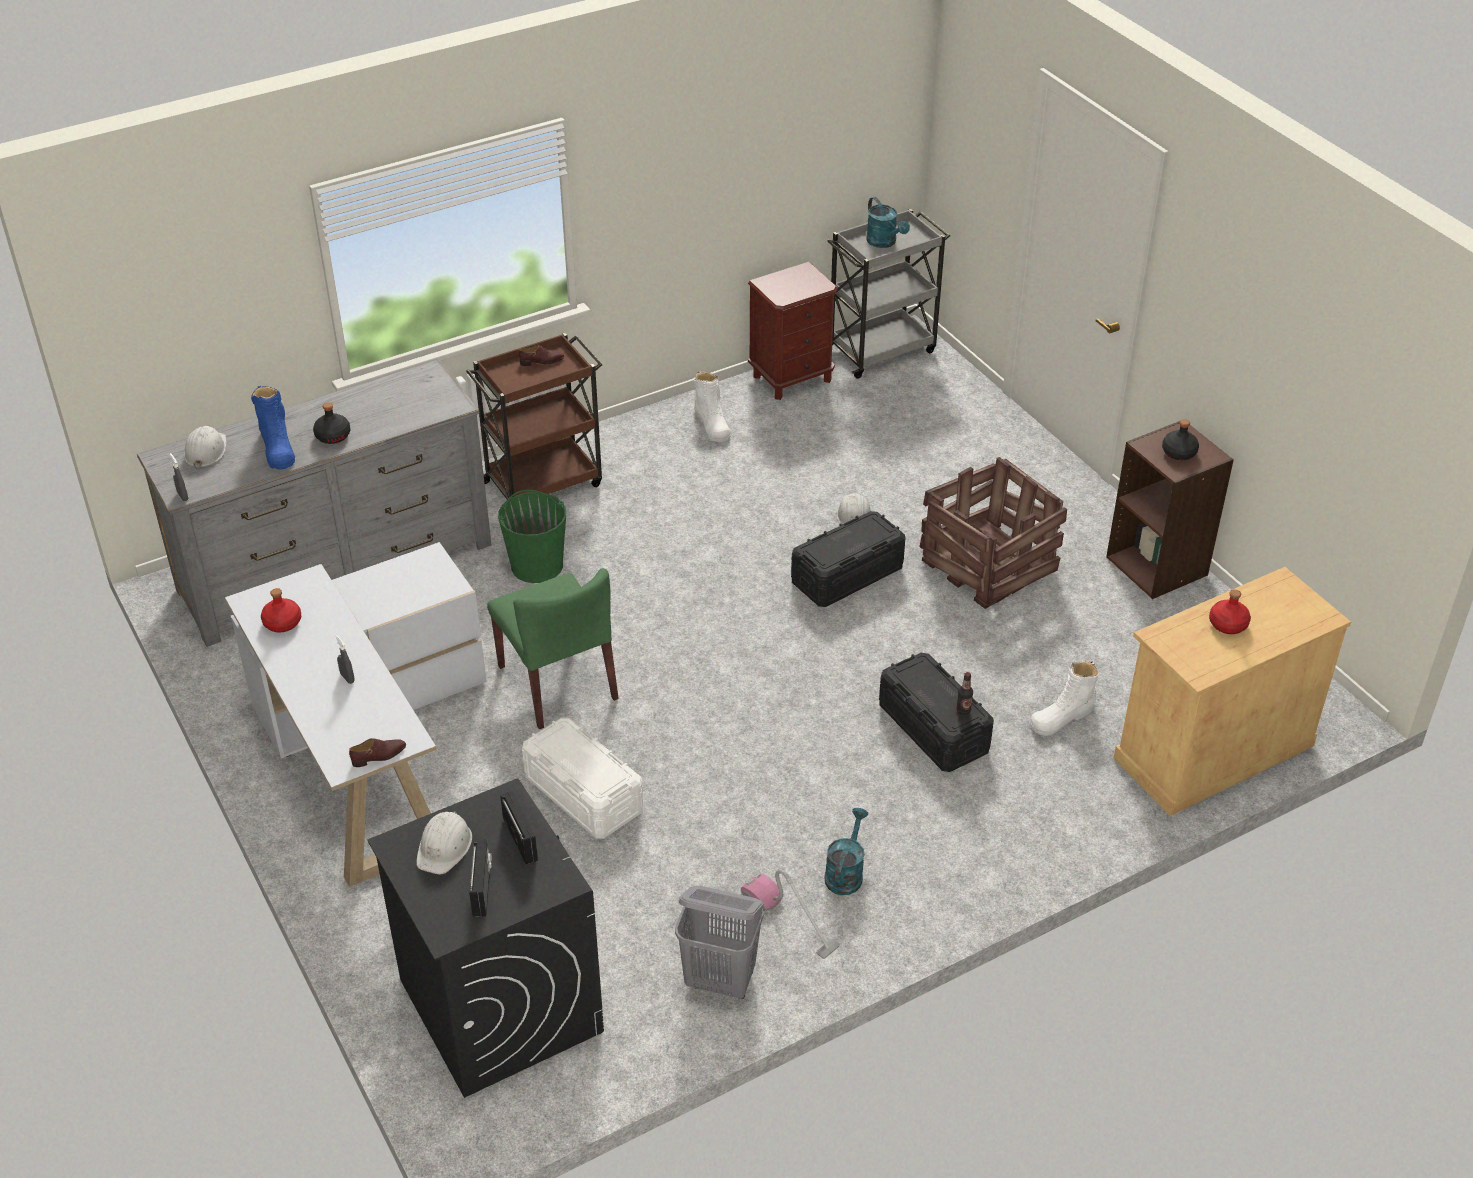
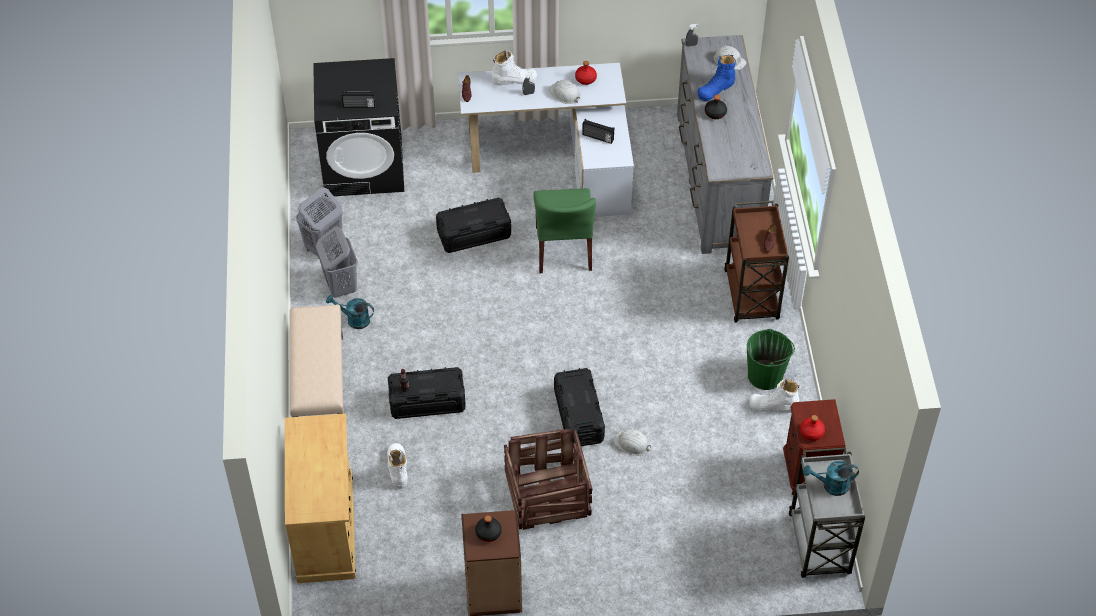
camera: 115 degrees right, 10 degrees up
blue boot [251,386,295,470] -> blue boot turned 45 degrees counterclockwise [697,55,736,101]
white hard hat [416,811,472,874] -> white hard hat moved to [549,80,580,104]
radio [469,839,492,917] -> radio moved to [582,119,614,144]
green chair [487,568,619,729] -> green chair turned 90 degrees counterclockwise [533,188,596,273]
green bucket [498,490,566,583] -> green bucket moved to [747,329,795,390]
white storage box [522,717,643,839] -> black storage box [436,198,511,253]
vacuum cleaner [741,869,840,959] -> grey laundry basket [316,226,358,298]
turquoise watering can [825,808,869,895] -> turquoise watering can turned 150 degrees clockwise [326,295,374,329]
red bottle [1209,589,1251,634] -> red bottle moved to [800,415,825,441]
none -> beige bench [290,304,344,417]
none -> white boot [492,50,537,85]

